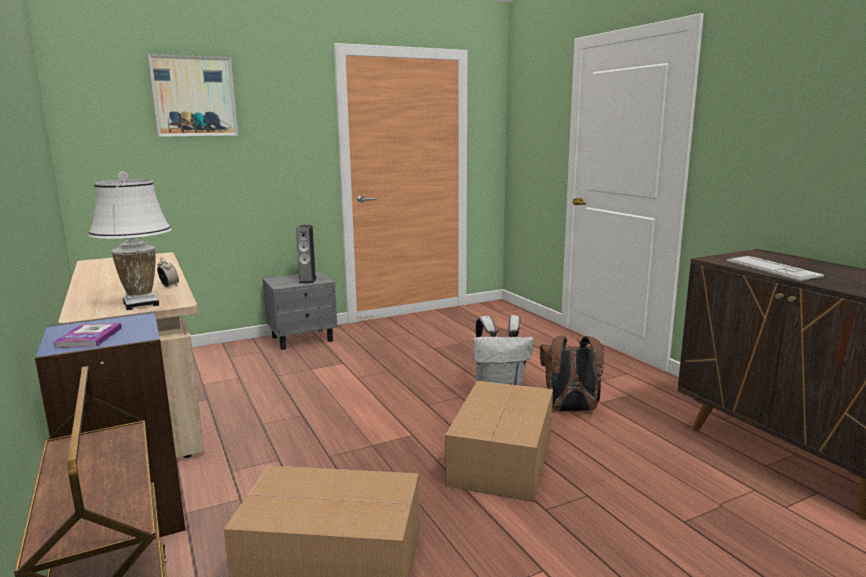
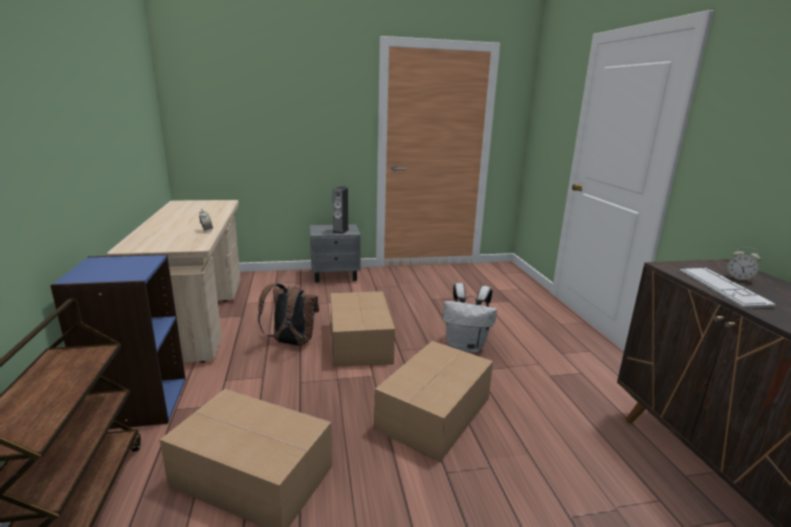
camera: 15 degrees right, 5 degrees up
book [53,323,122,348] -> none
white table lamp [88,172,172,310] -> none
picture [148,54,238,137] -> none
brown backpack [540,335,604,411] -> brown backpack moved to [258,283,319,346]
none -> cardboard box [331,291,395,367]
none -> alarm clock [727,247,761,282]

